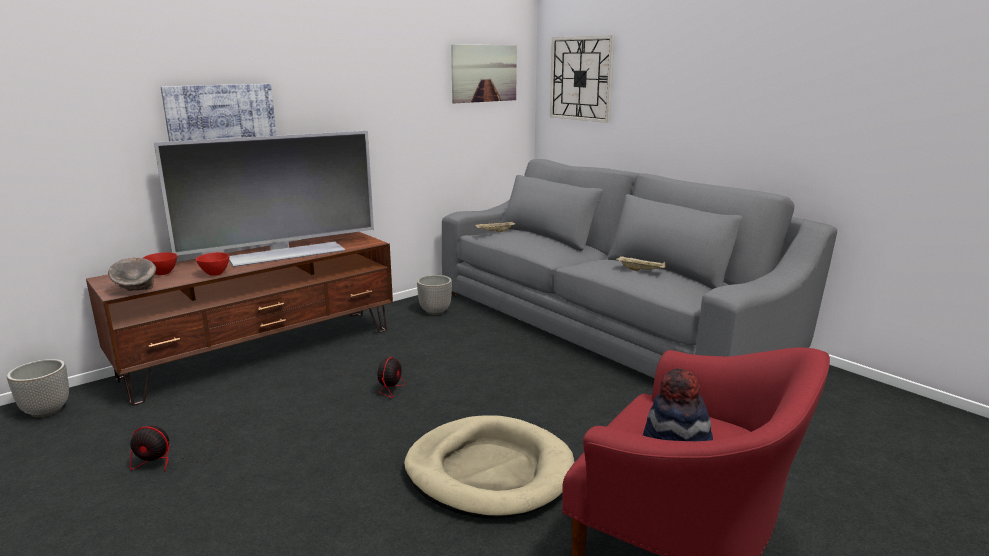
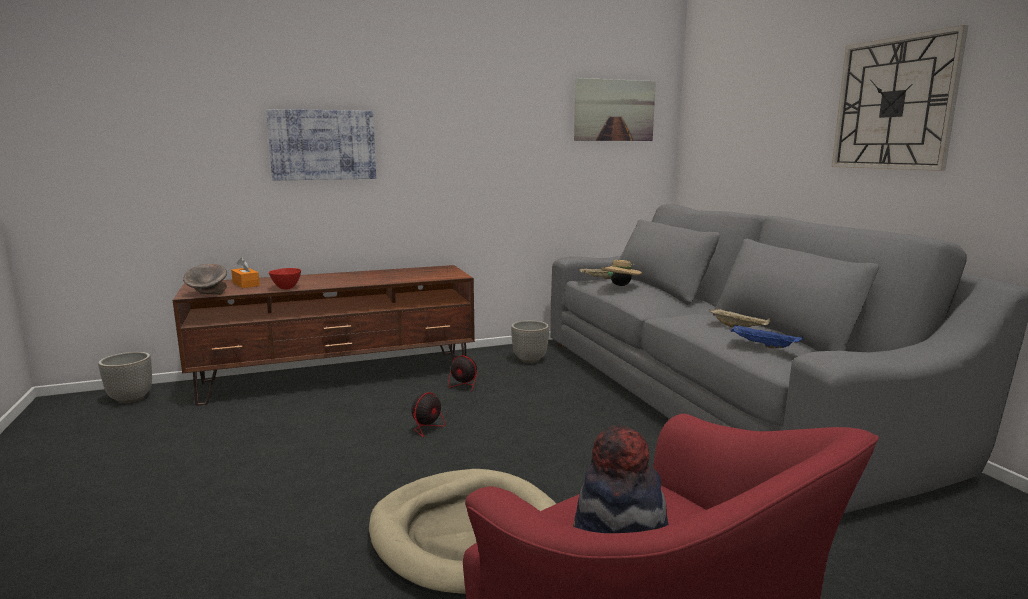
camera: 20 degrees right, 5 degrees down
fan [130,425,223,472] -> fan moved to [448,356,513,392]
red bowl [143,252,177,275] -> orange tissue box [231,258,260,288]
television [154,131,374,267] -> none
wall clock [550,35,615,123] -> wall clock moved to [832,25,968,171]
none -> beige hat [602,260,642,286]
none -> blue tray [731,325,803,348]

